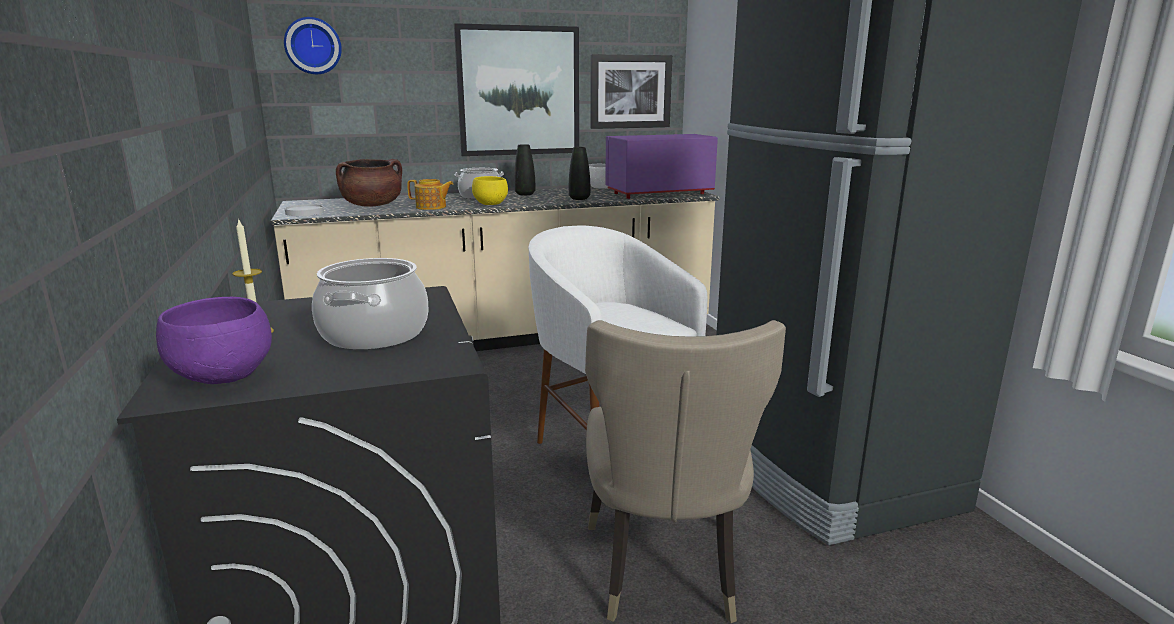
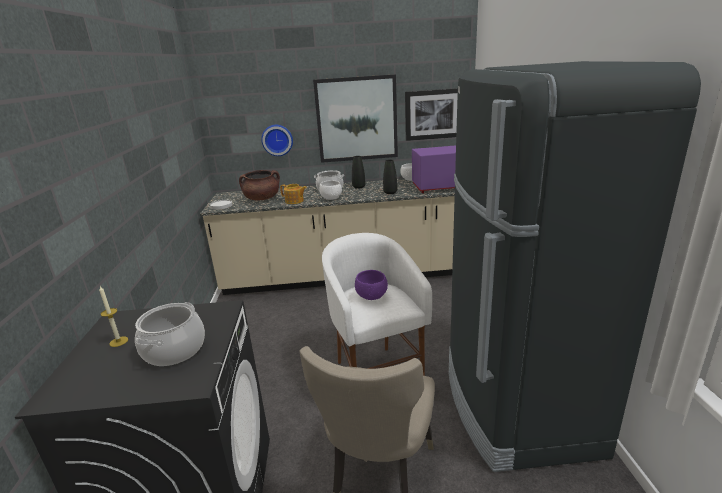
camera: 15 degrees right, 5 degrees up
purple bowl [156,297,272,384] -> purple bowl moved to [355,270,388,300]
wall clock [284,17,342,74] -> wall clock moved to [261,125,293,156]
yellow bowl [472,176,508,205] -> white bowl [319,180,342,200]

